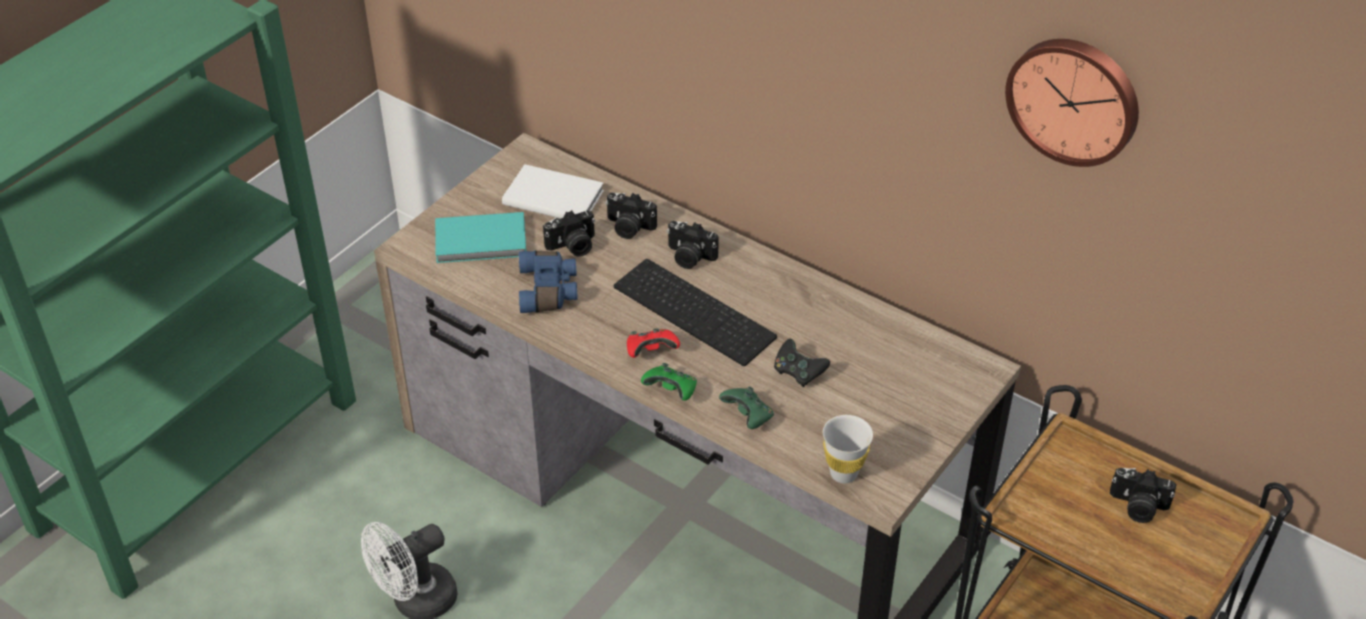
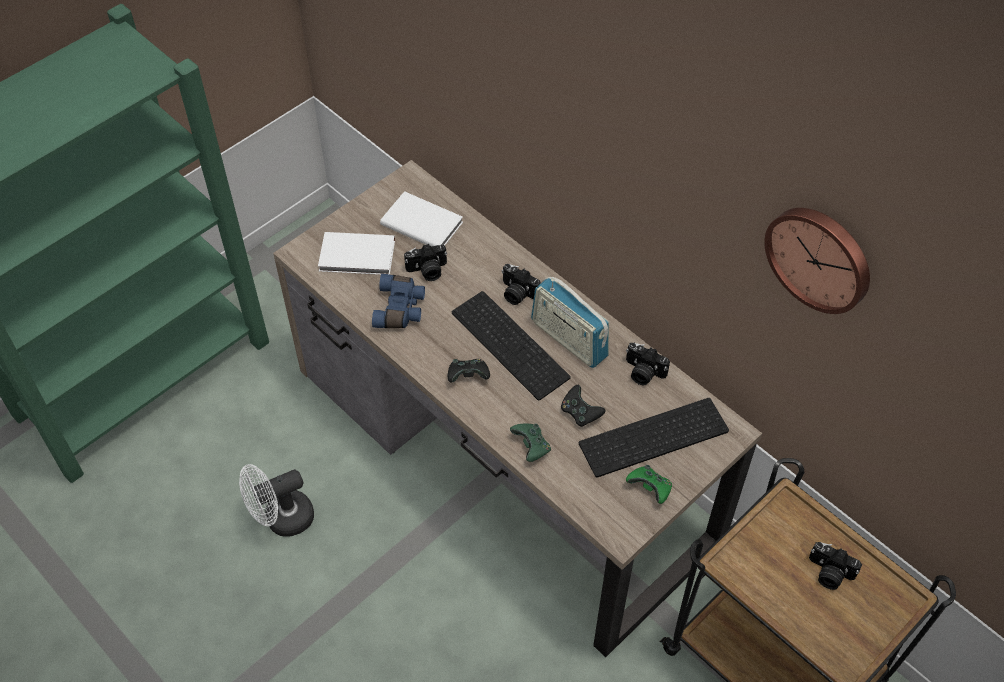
camera: 10 degrees right, 10 degrees up
turquoise book [435,212,526,263] -> white book [318,232,395,275]
camera [605,192,657,239] -> camera moved to [626,343,670,386]
red game controller [627,329,680,358] -> black game controller [448,359,490,383]
green game controller [641,363,697,401] -> green game controller moved to [626,465,672,504]
white cup [823,415,873,483] -> none
none -> radio [531,277,609,368]
none -> keyboard [579,398,729,477]

